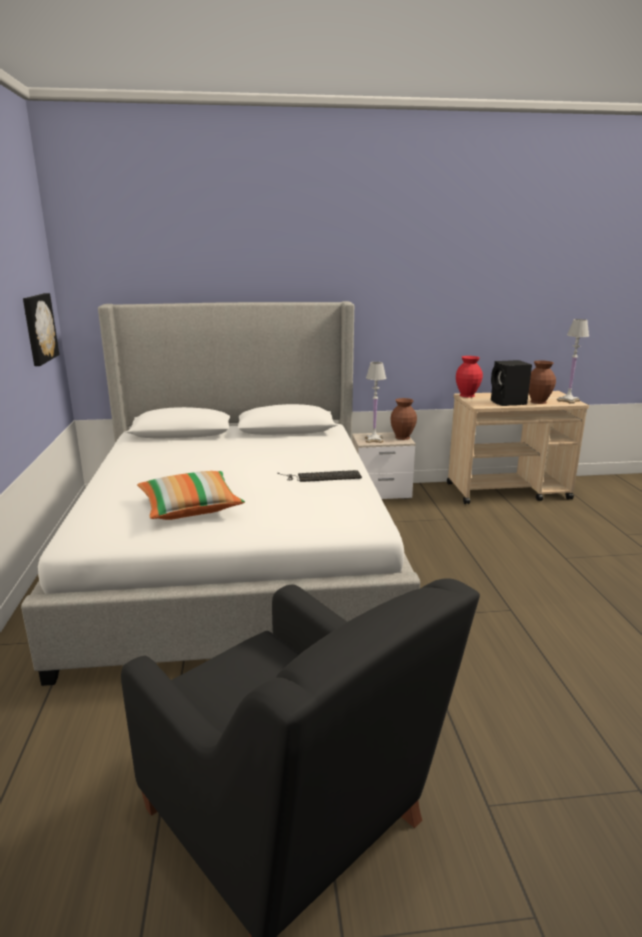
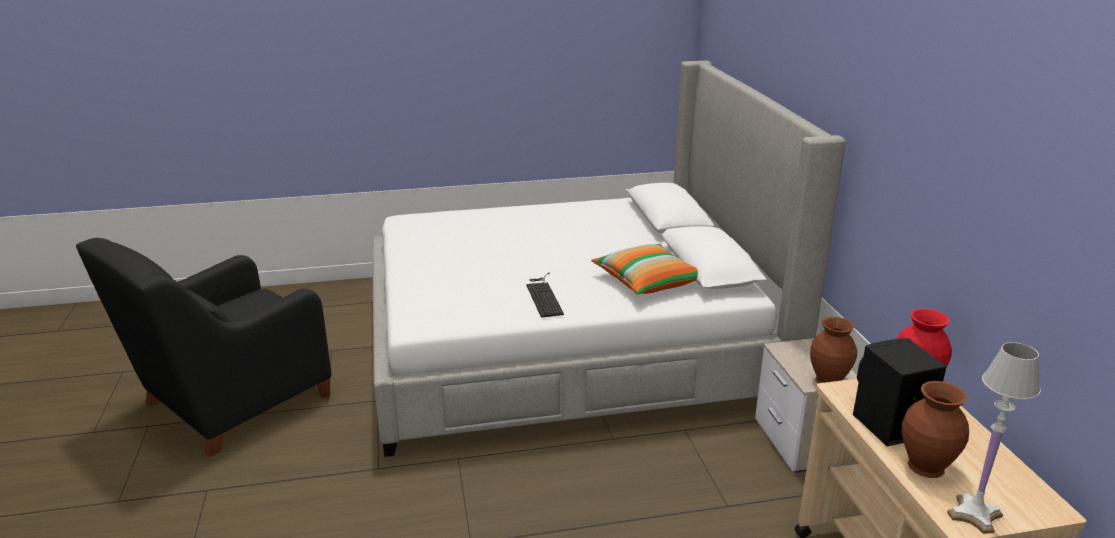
camera: 85 degrees right, 5 degrees up
picture [23,293,59,366] -> none
pillow [137,471,245,520] -> pillow moved to [591,244,698,295]
white table lamp [365,362,386,443] -> none

